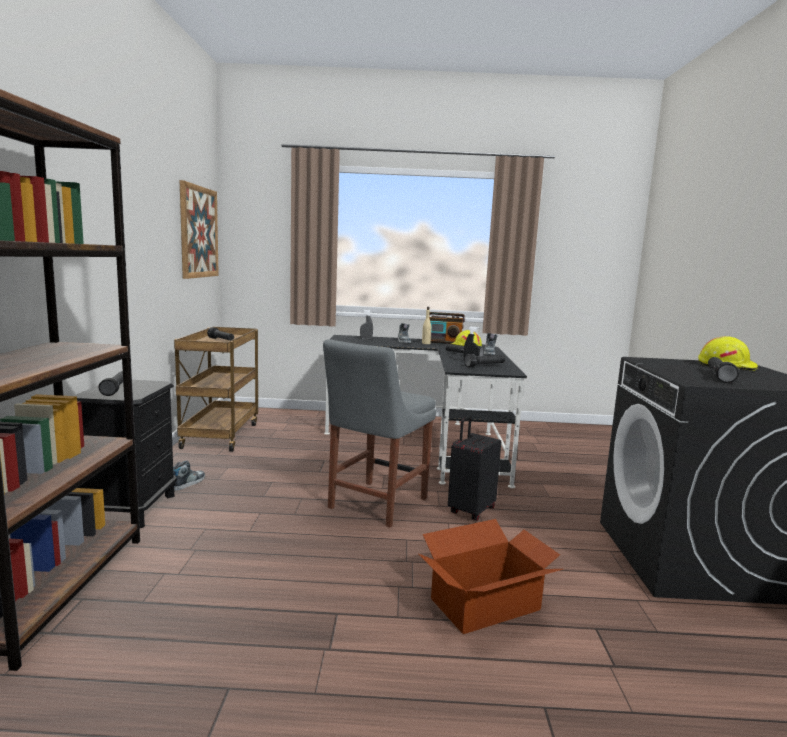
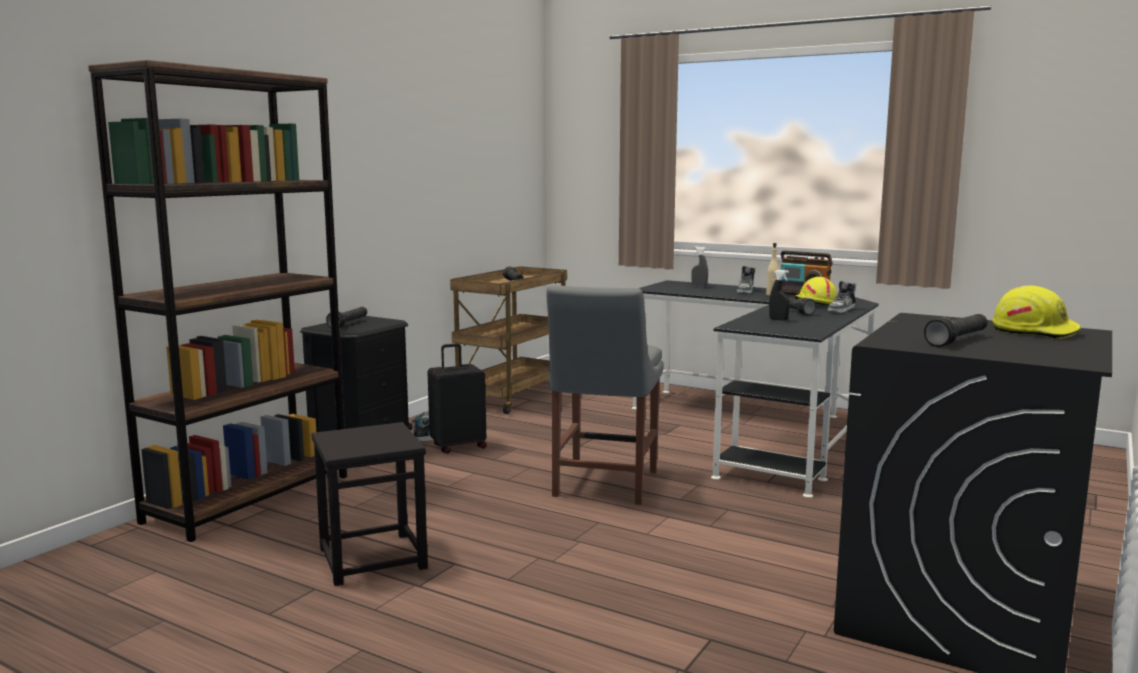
camera: 30 degrees right, 0 degrees up
picture [180,180,219,279] -> none
grey chair [323,339,436,527] -> grey chair turned 45 degrees counterclockwise [546,285,664,505]
cardboard box [419,519,563,634] -> none
black suitcase [448,416,501,521] -> black suitcase moved to [428,343,487,454]
black flashlight [464,354,505,367] -> none
none -> black stool [311,422,428,586]

